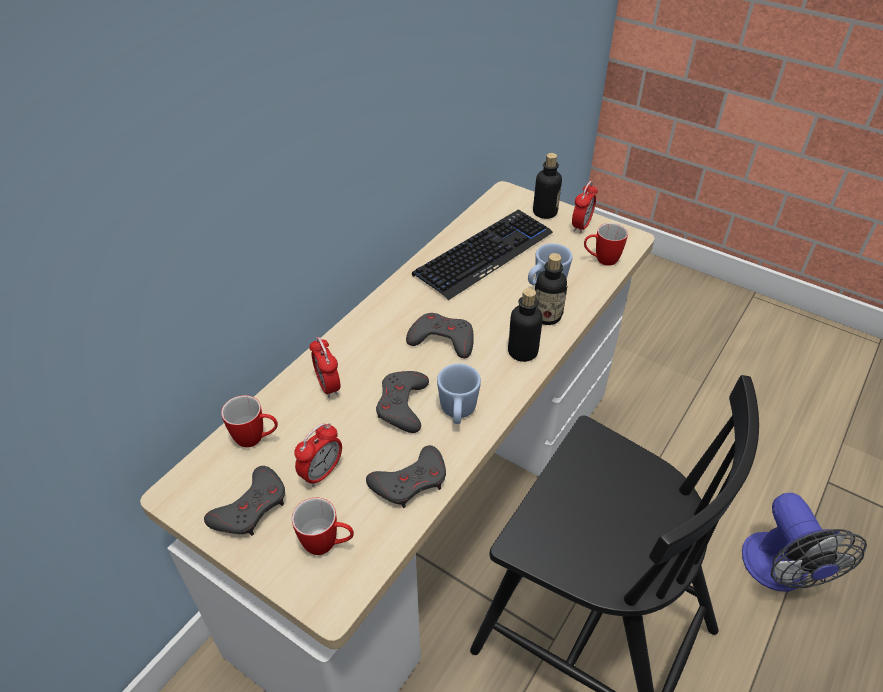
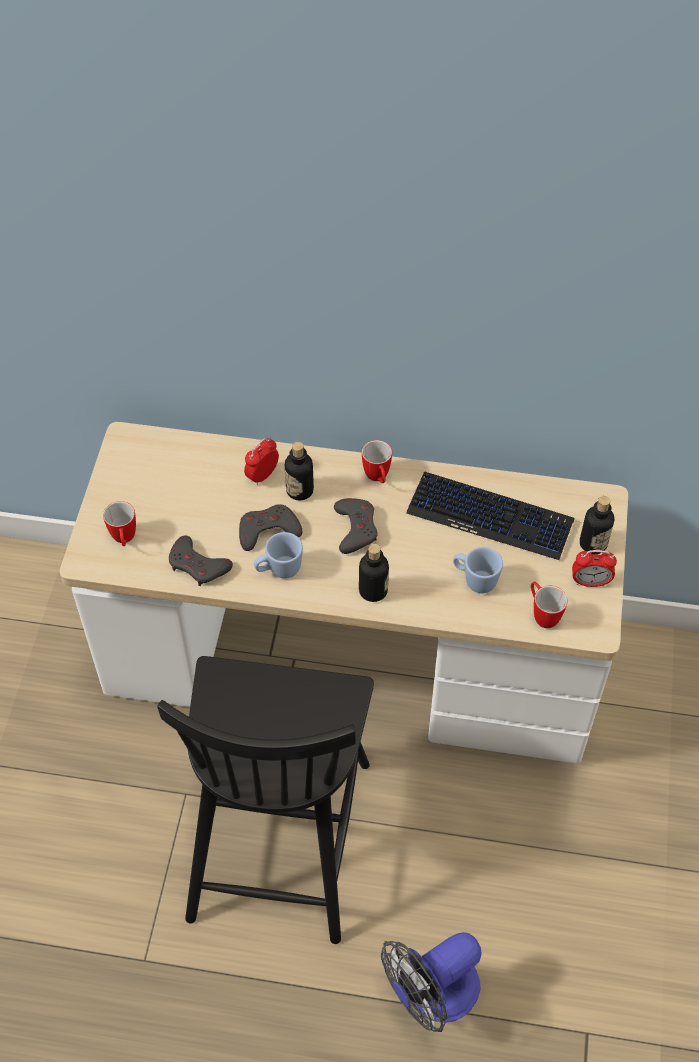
camera: 65 degrees right, 10 degrees up
grey game controller [204,466,285,536] -> none
mug [221,395,278,448] -> mug moved to [362,440,392,483]
alarm clock [294,423,342,487] -> none
bottle [535,253,567,325] -> bottle moved to [285,442,314,501]

